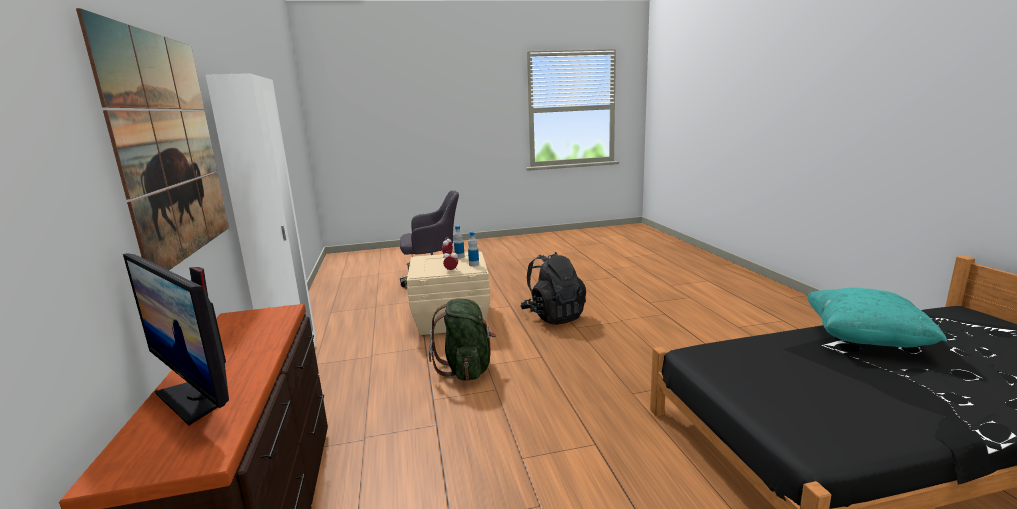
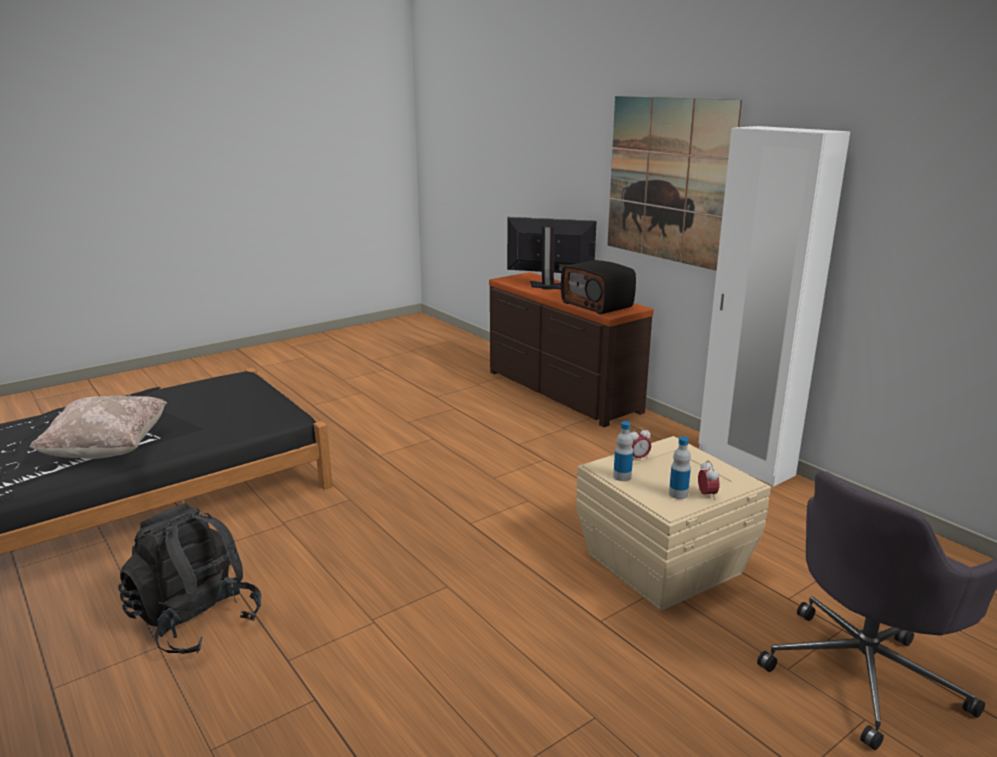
camera: 155 degrees right, 5 degrees up
green backpack [429,299,496,381] -> none
black backpack [520,252,586,325] -> black backpack moved to [118,503,261,654]
turquoise pillow [807,288,947,347] -> beige pillow [29,396,167,459]
none -> radio [561,260,636,315]

